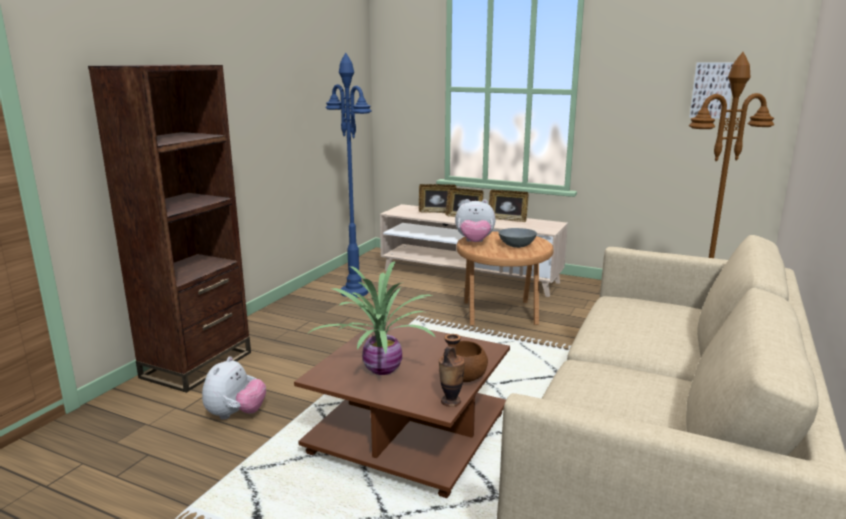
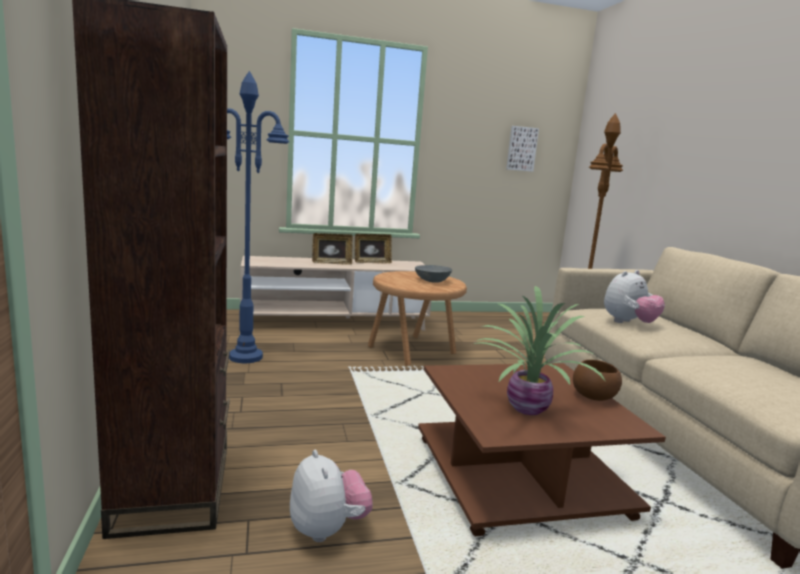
camera: 40 degrees left, 5 degrees down
picture frame [419,184,456,213] -> none
vase [439,334,465,407] -> none
plush toy [455,199,495,242] -> plush toy moved to [604,270,665,323]

